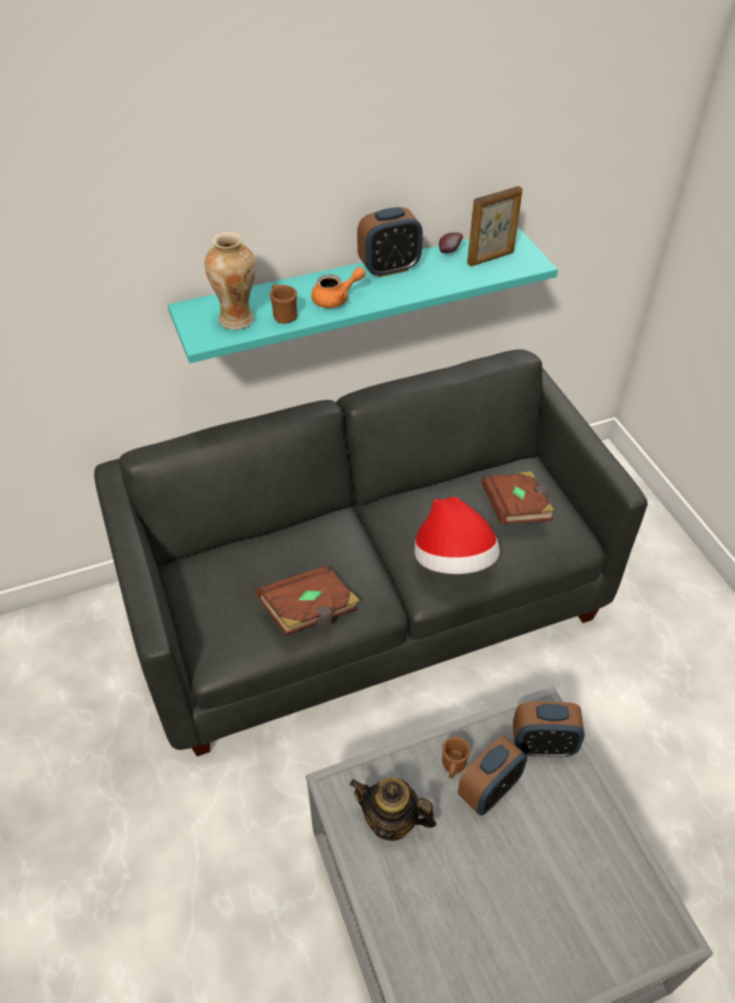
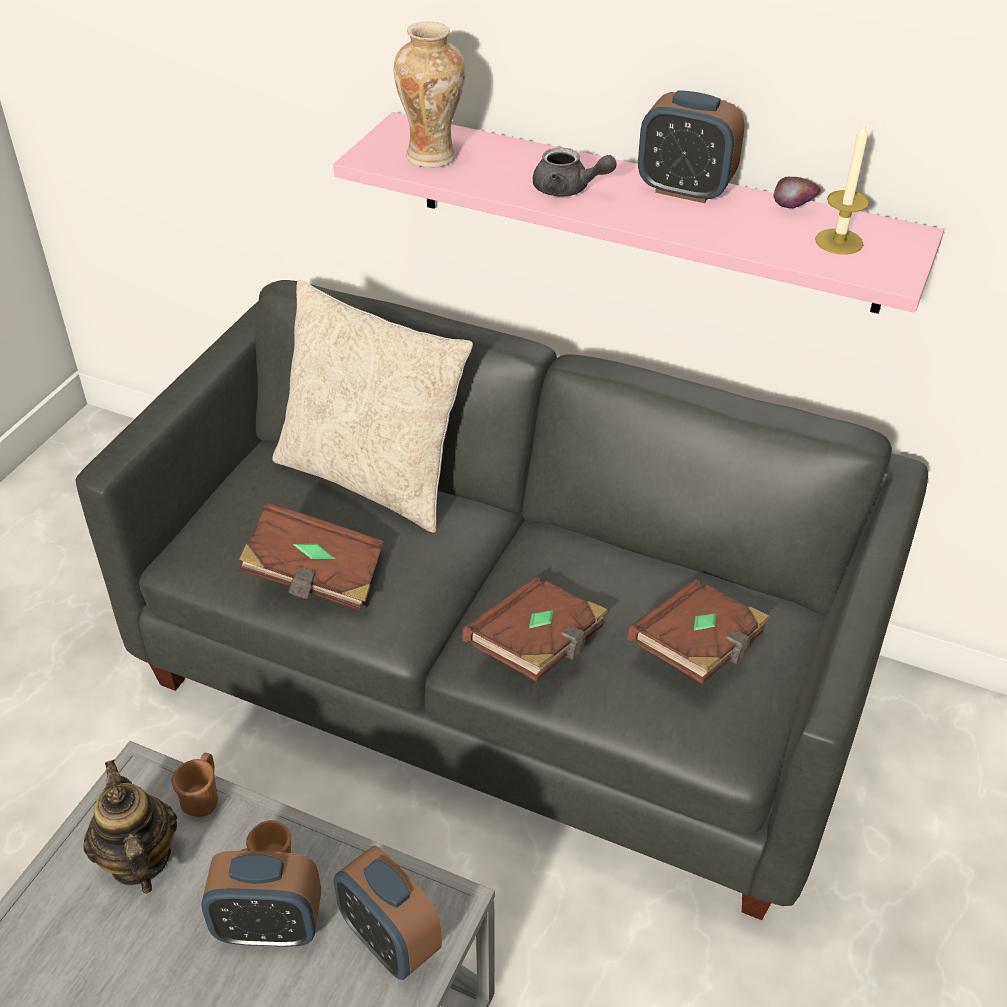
camera: 45 degrees right, 5 degrees down
turquoise shelf [168,228,558,363] -> pink shelf [333,112,944,314]
brown mug [270,284,298,324] -> brown mug moved to [171,753,218,817]
orange teapot [311,267,365,308] -> grey teapot [533,148,617,196]
hat [414,497,500,574] -> brown book [462,576,608,682]
picture frame [467,186,523,266] -> candle [815,122,869,255]
none -> beige pillow [272,280,473,532]

